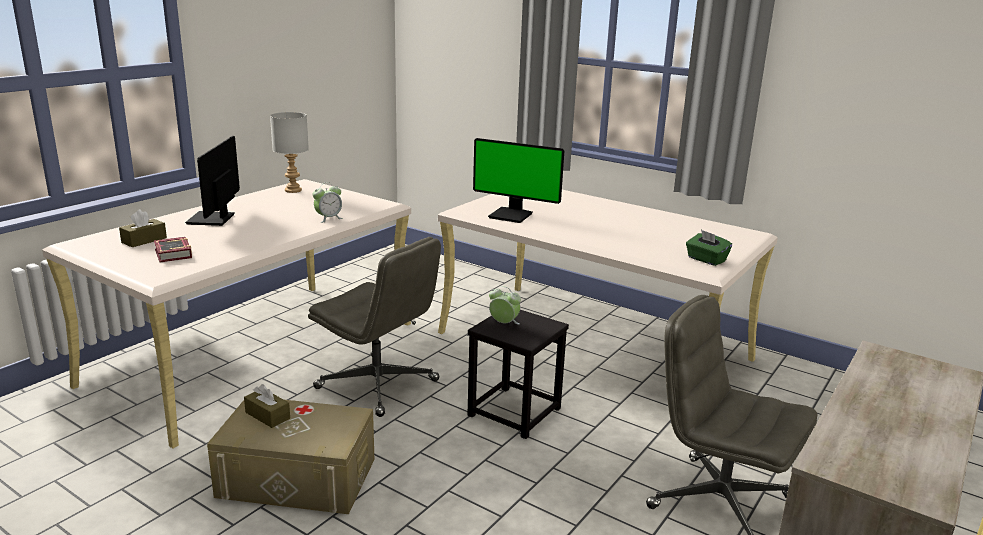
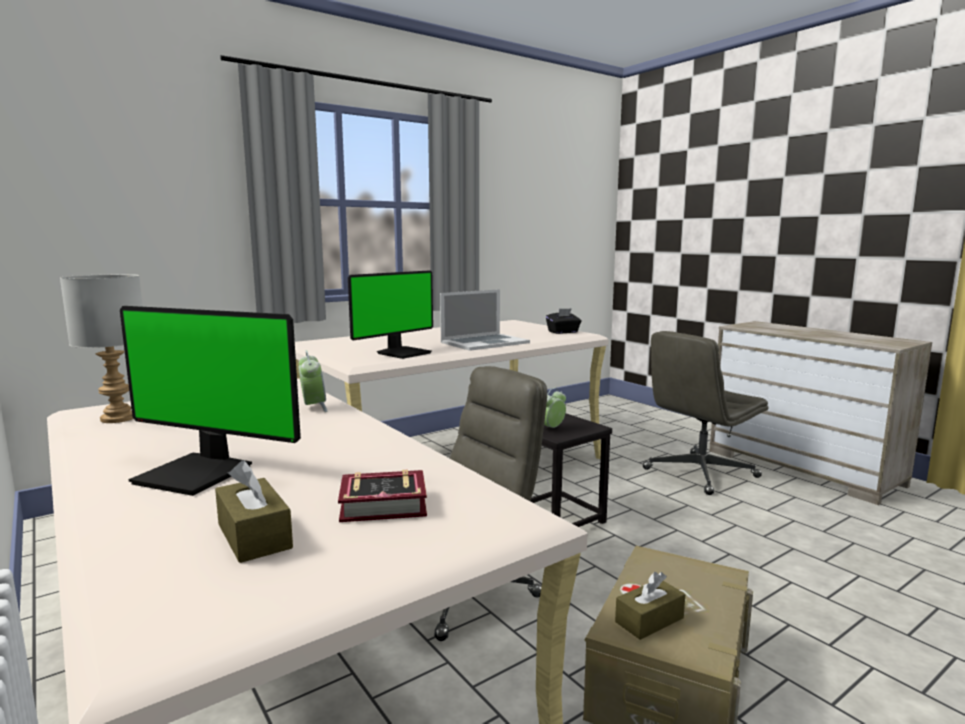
camera: 70 degrees left, 10 degrees down
green tissue box [686,230,732,266] -> black tissue box [546,308,581,334]
none -> laptop [440,289,530,351]

